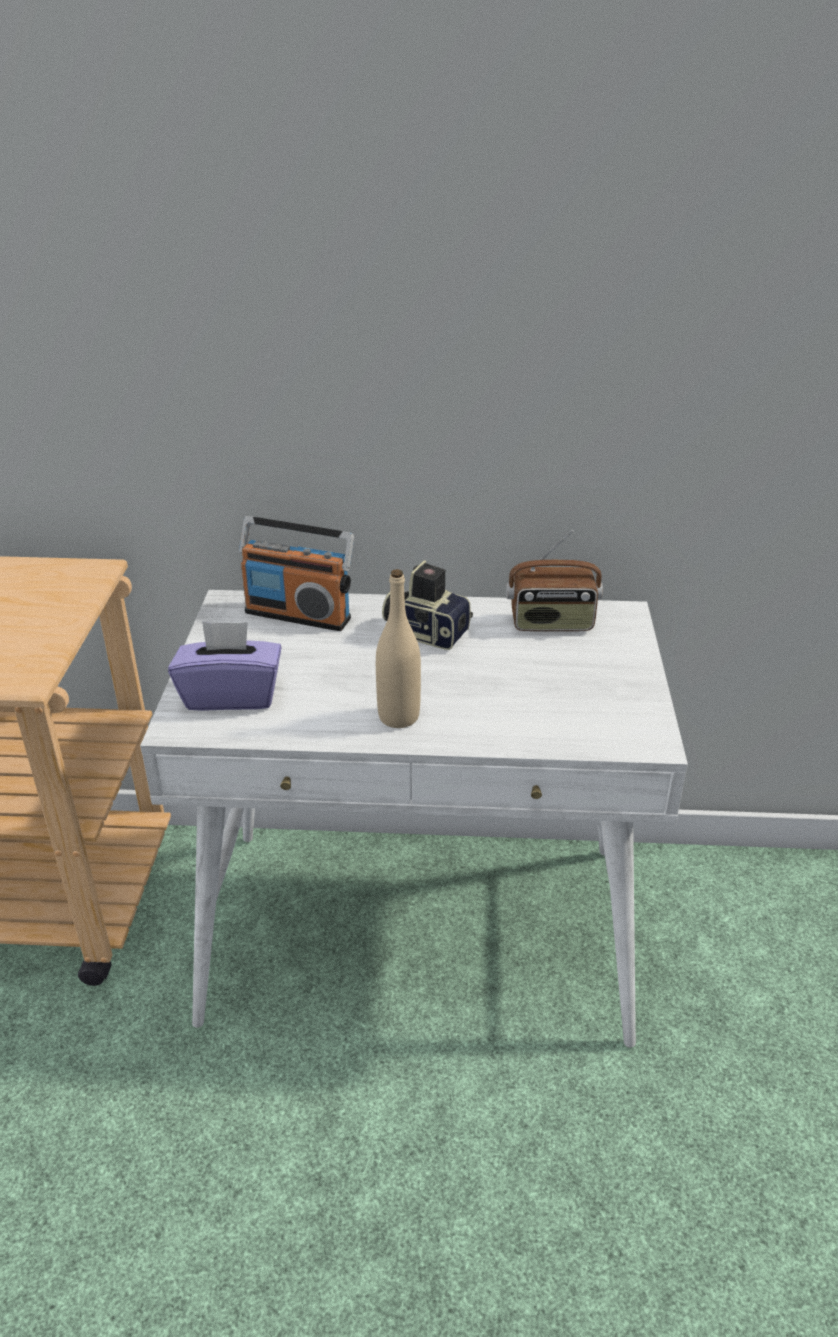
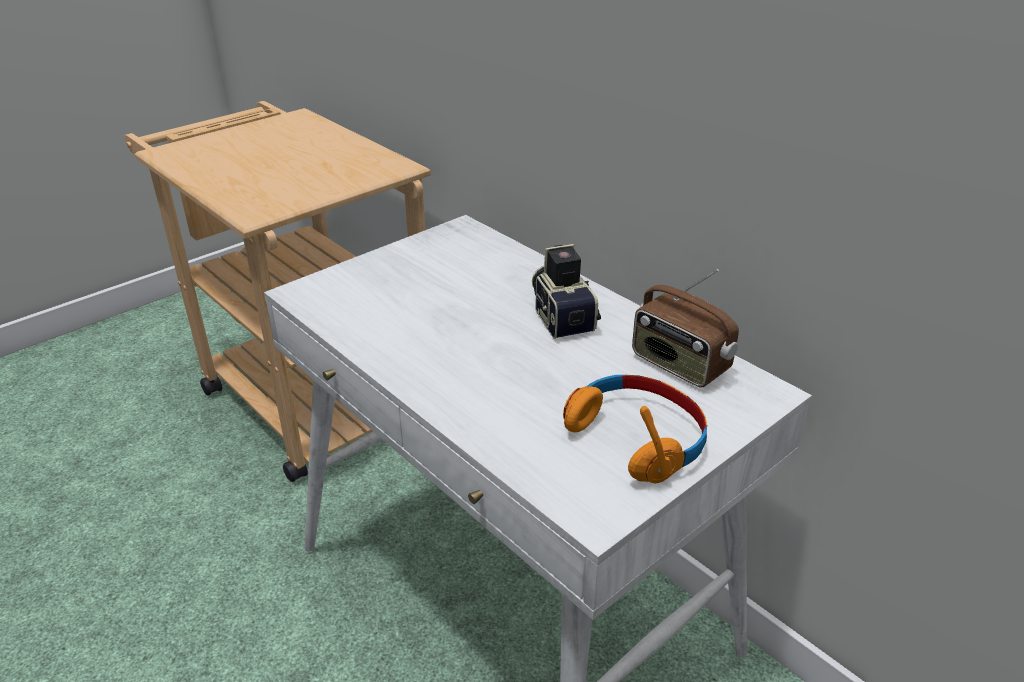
camera: 45 degrees right, 0 degrees up
purple tissue box [168,621,282,711] -> none
radio [239,516,354,631] -> none
beige bottle [376,569,421,728] -> none
none -> orange headphones [563,375,707,484]

